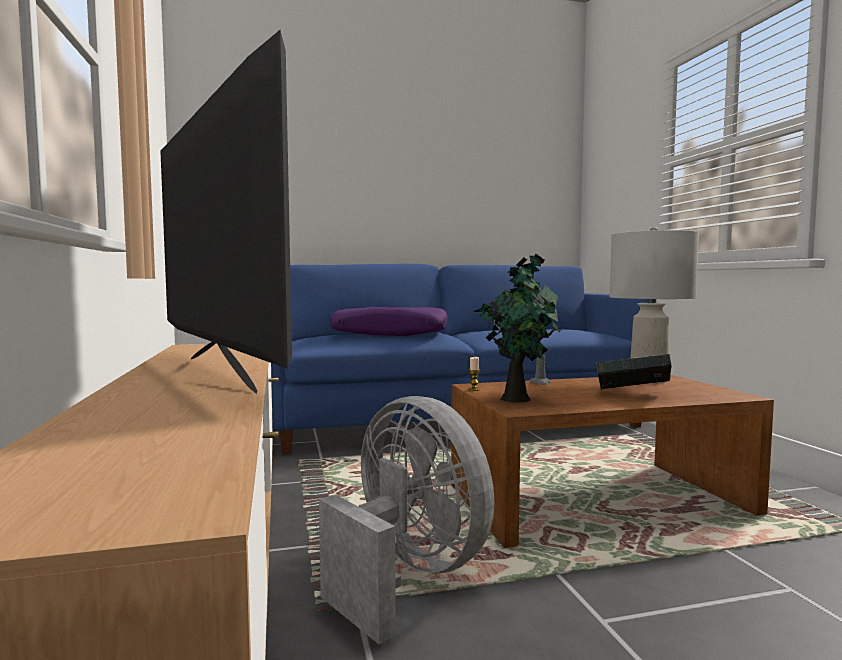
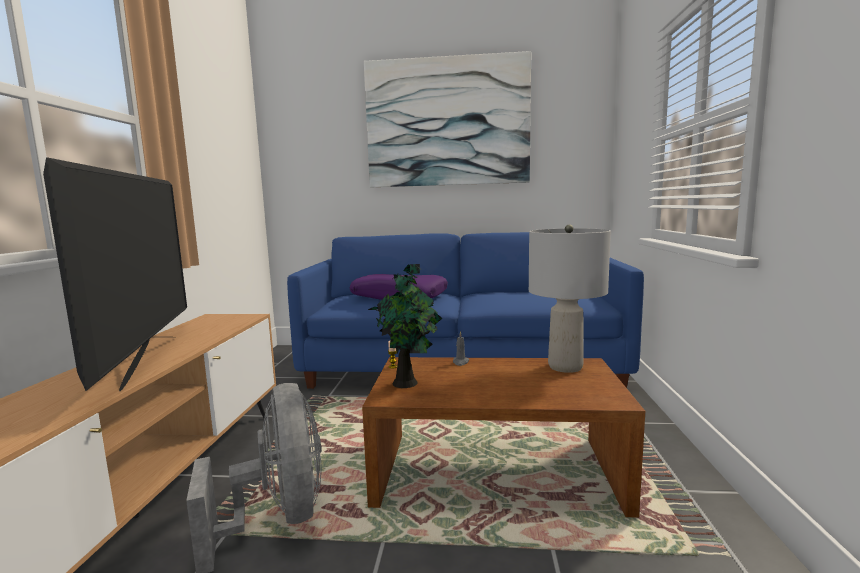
camera: 20 degrees right, 5 degrees up
book [596,354,672,390] -> none
none -> picture [364,51,531,187]

